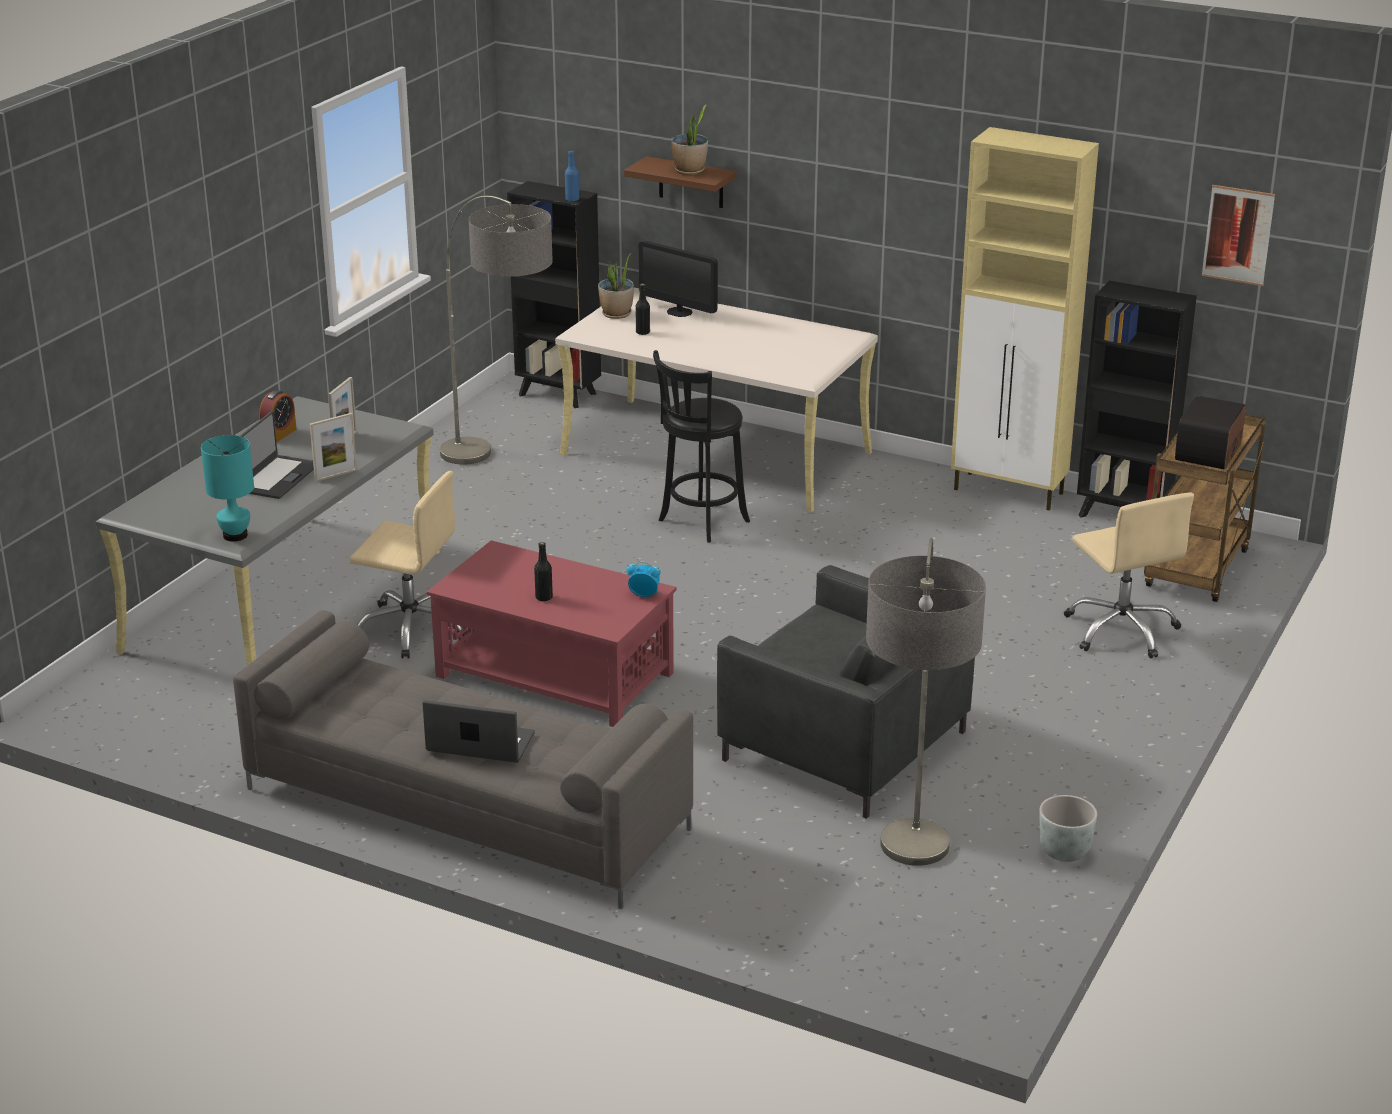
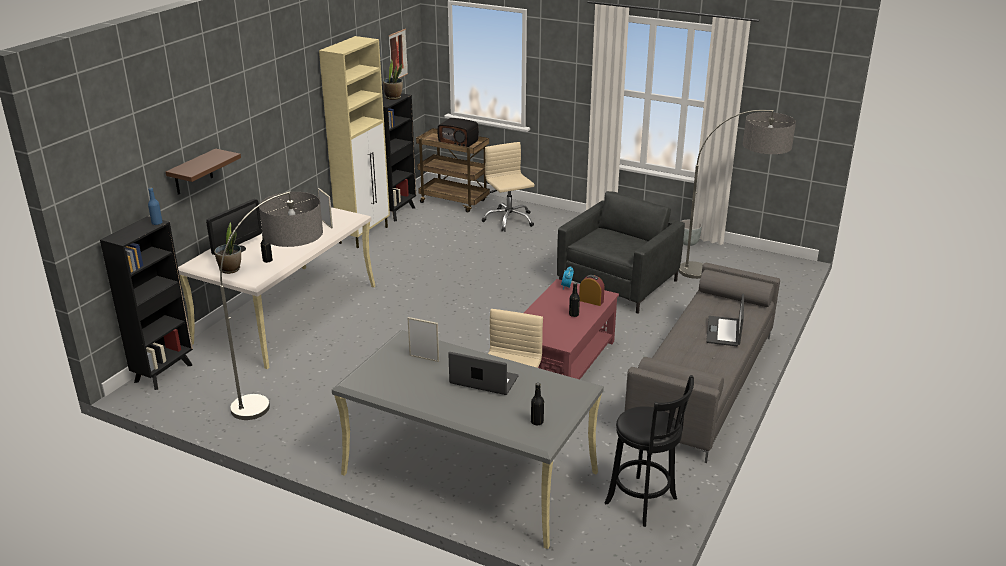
camera: 90 degrees left, 0 degrees up
turquoise table lamp [201,435,254,542] -> none
alarm clock [259,390,296,442] -> alarm clock moved to [579,275,605,306]
picture frame [310,413,357,482] -> picture frame moved to [318,188,333,229]
black stool [653,350,750,542] -> black stool moved to [605,375,694,527]
potted plant [671,104,708,175] -> potted plant moved to [383,59,403,100]
beige office chair [1064,493,1194,658] -> beige office chair turned 90 degrees counterclockwise [482,142,535,232]
none -> black bottle [531,383,544,425]

